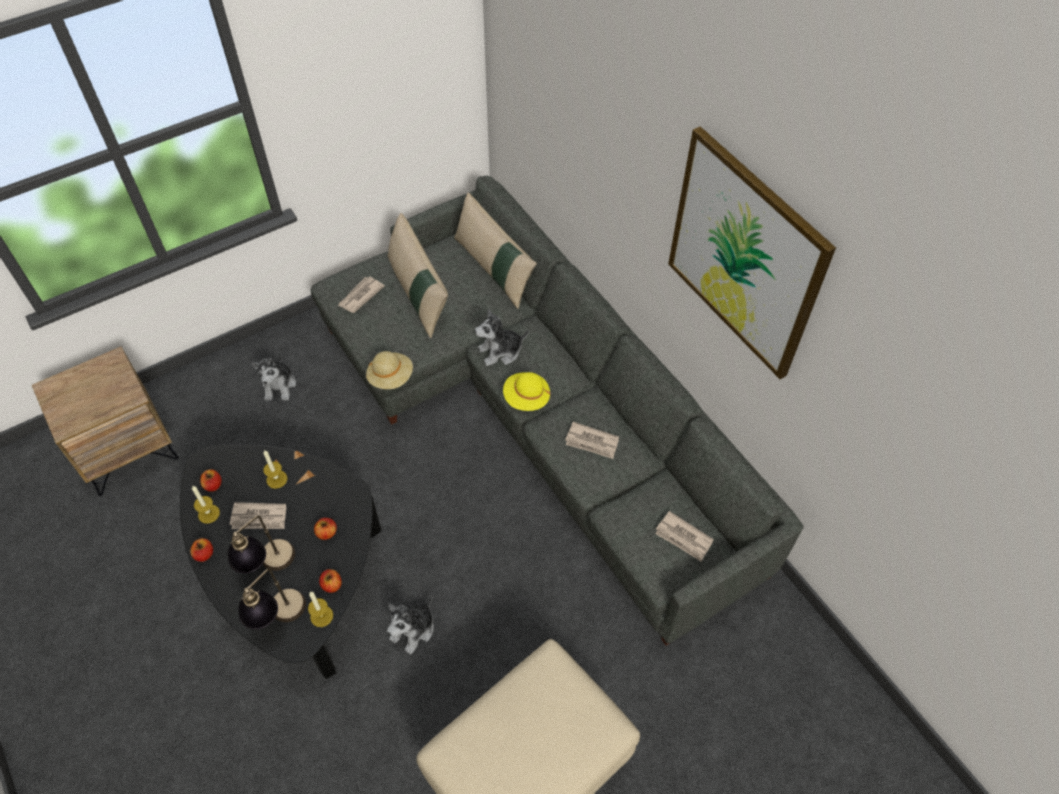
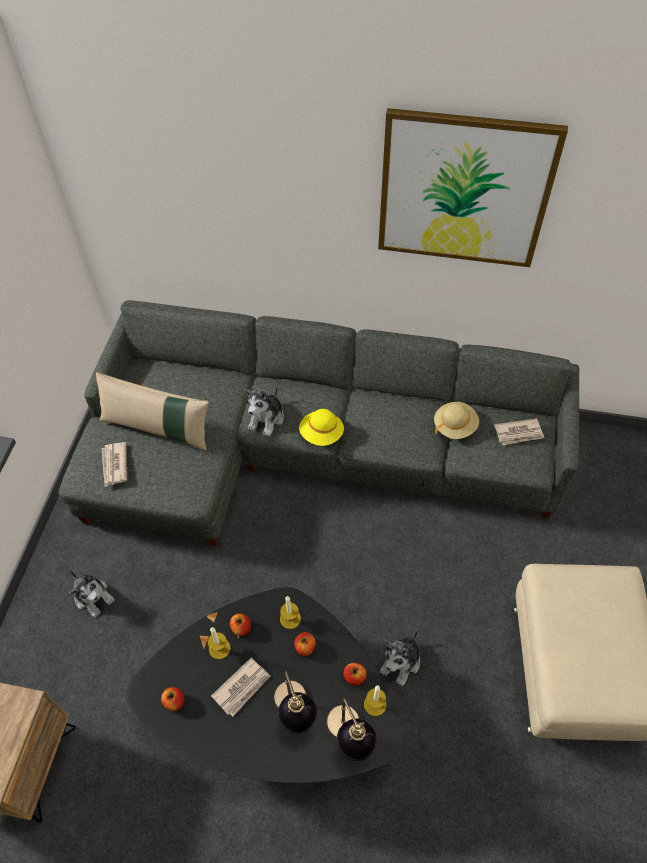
camera: 45 degrees left, 0 degrees up
apple [190,538,213,562] -> apple moved to [230,613,251,636]
candle [192,485,220,524] -> candle moved to [280,596,301,629]
beige hat [366,351,413,389] -> beige hat moved to [434,402,479,439]
plush toy [387,596,434,654] -> plush toy turned 45 degrees clockwise [380,629,420,686]
beige pillow [454,192,537,309] -> none
newspaper [565,422,619,459] -> none

